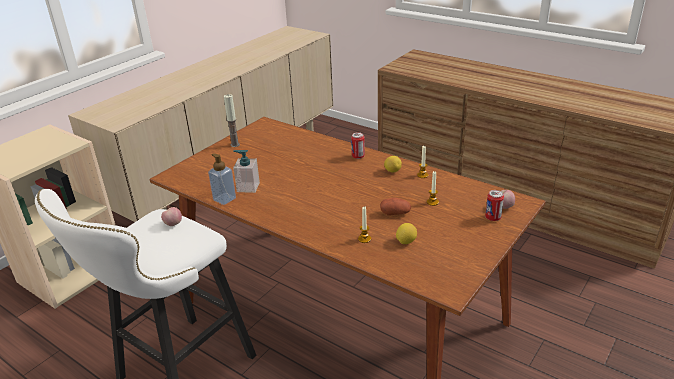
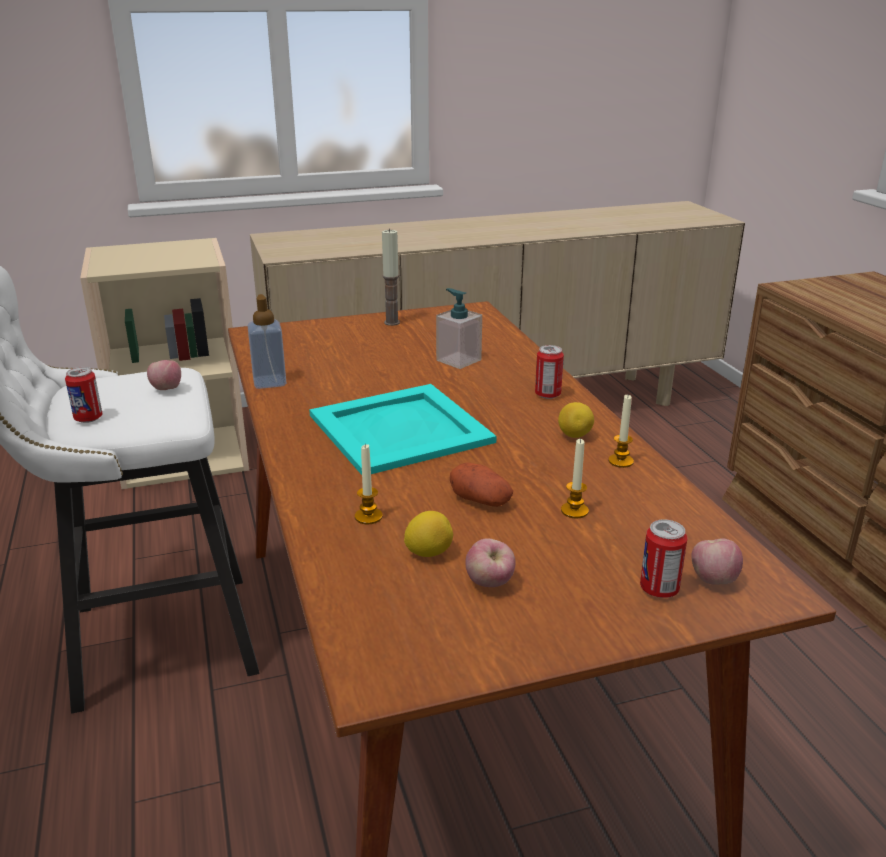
camera: 35 degrees right, 5 degrees down
soap dispenser [233,150,260,193] -> soap dispenser moved to [436,288,482,369]
none -> can [65,367,103,423]
none -> turquoise tray [309,384,497,475]
none -> apple [465,538,516,587]

